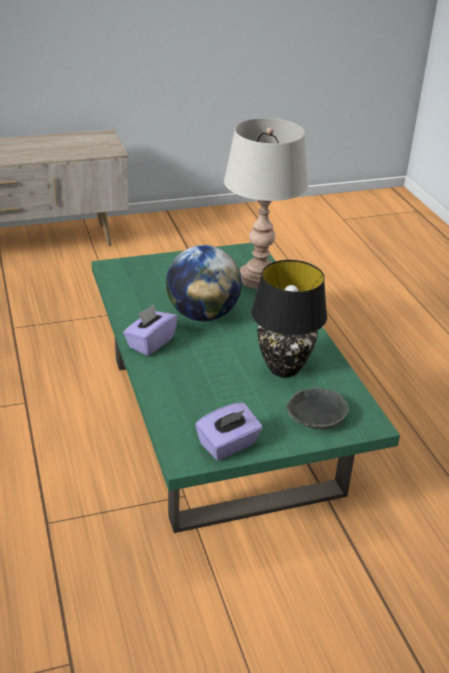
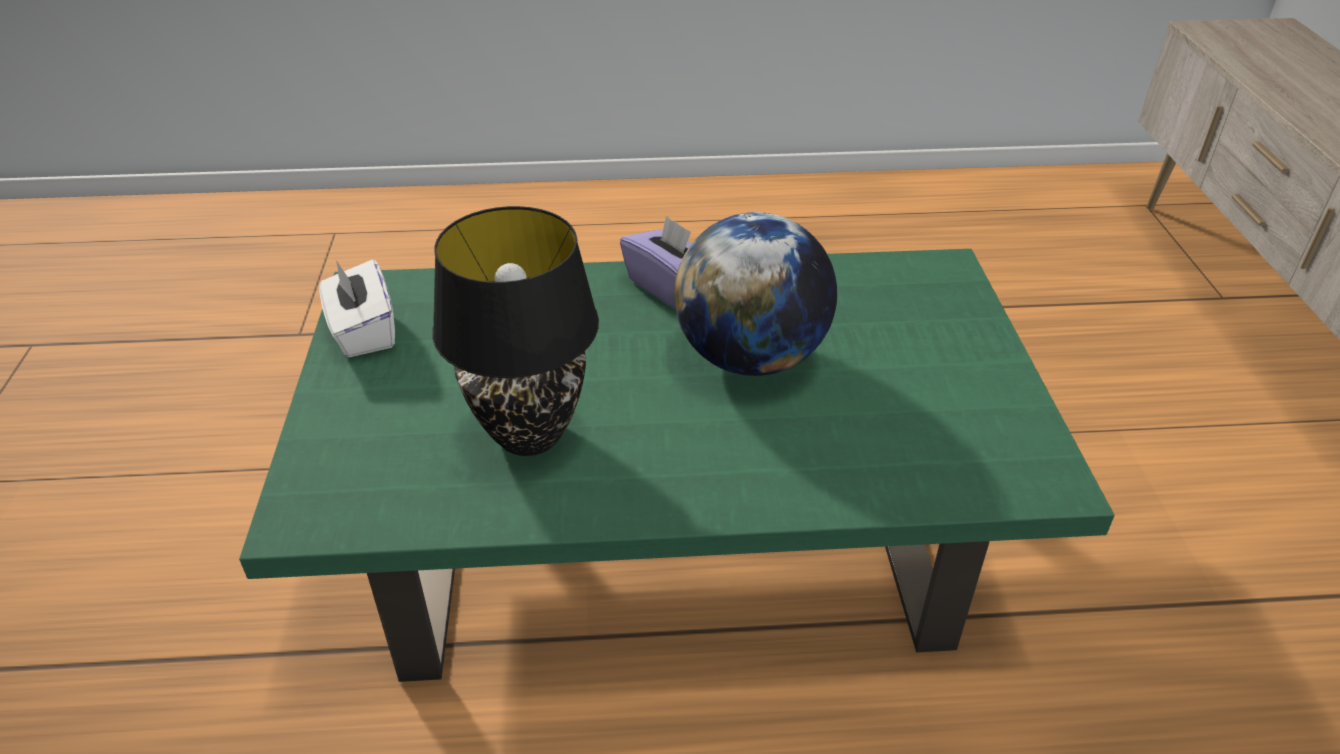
camera: 105 degrees right, 5 degrees up
purple tissue box [195,402,263,460] -> white tissue box [319,260,395,357]
grey table lamp [224,118,308,289] -> none
grey bowl [286,388,349,430] -> none

